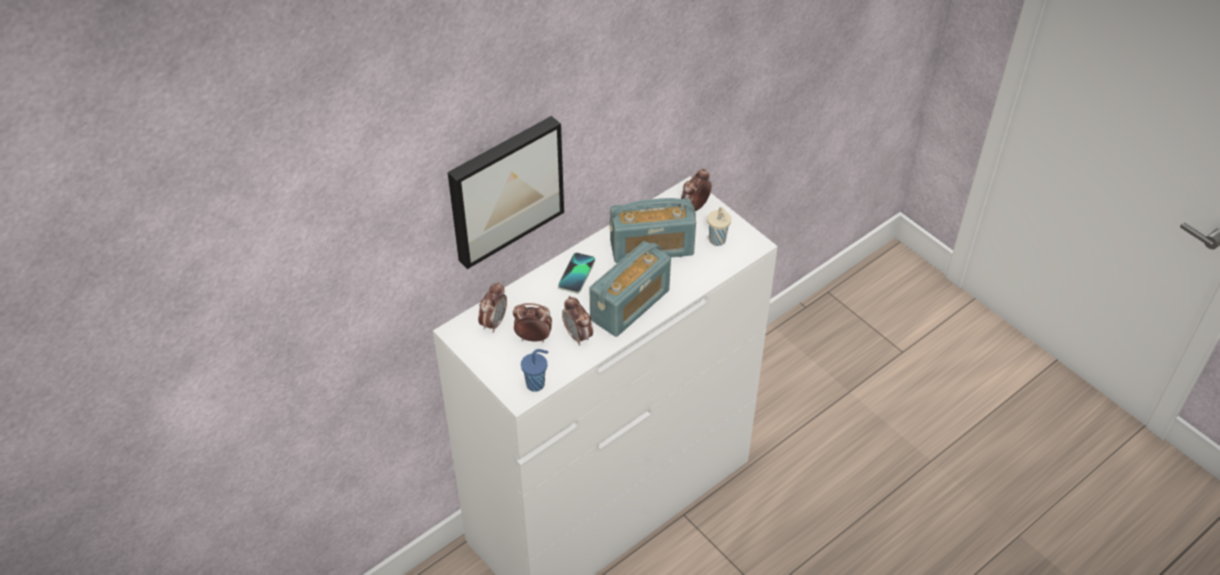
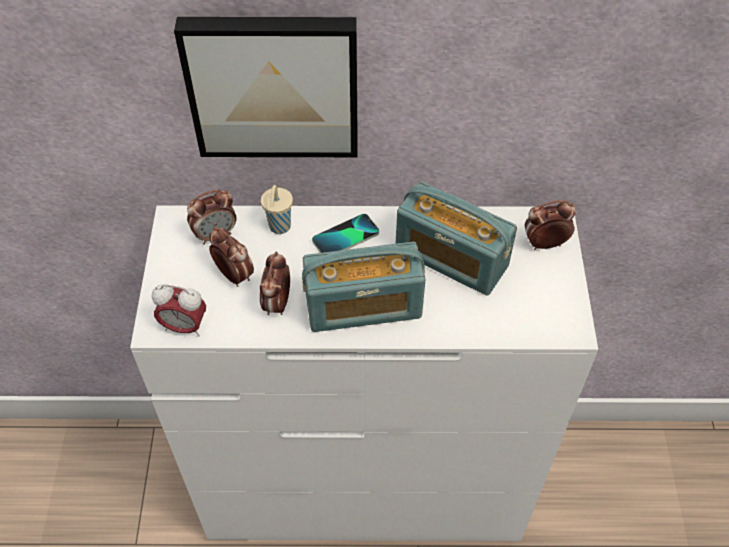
camera: 40 degrees right, 5 degrees up
blue cup [521,349,548,392] -> alarm clock [152,284,206,336]
beige cup [707,207,731,246] -> beige cup moved to [261,185,293,234]

